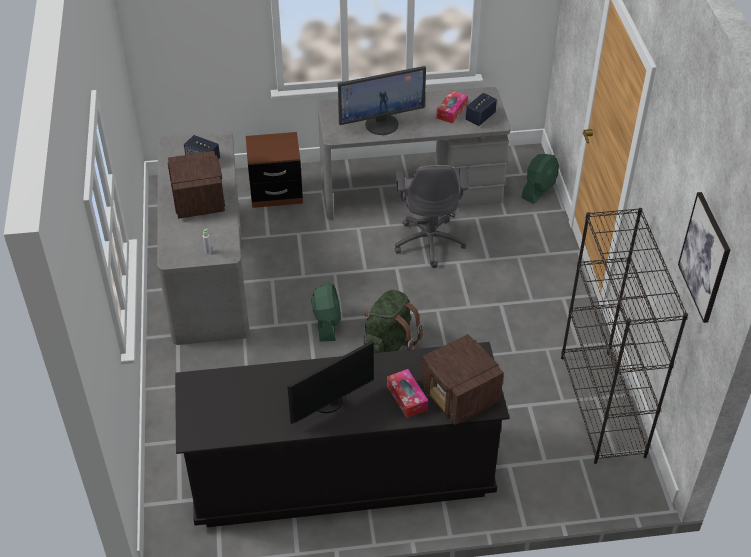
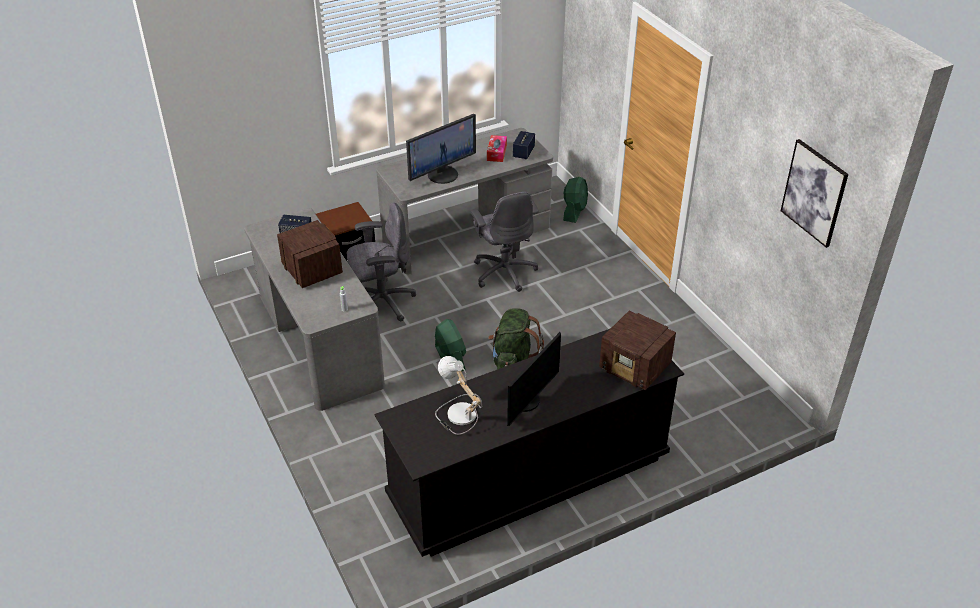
camera: 20 degrees left, 5 degrees down
tissue box [387,369,428,418] -> none
black bookcase [561,208,688,464] -> none
none -> grey office chair [347,202,416,322]
none -> table lamp [435,356,482,435]

